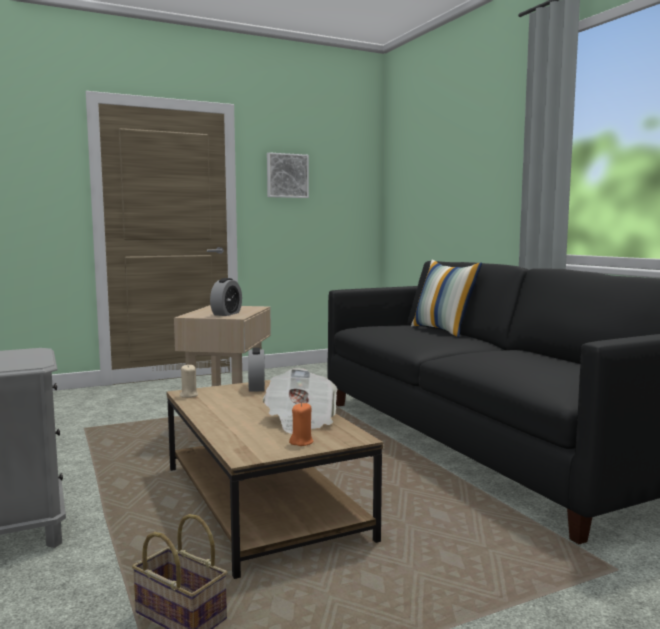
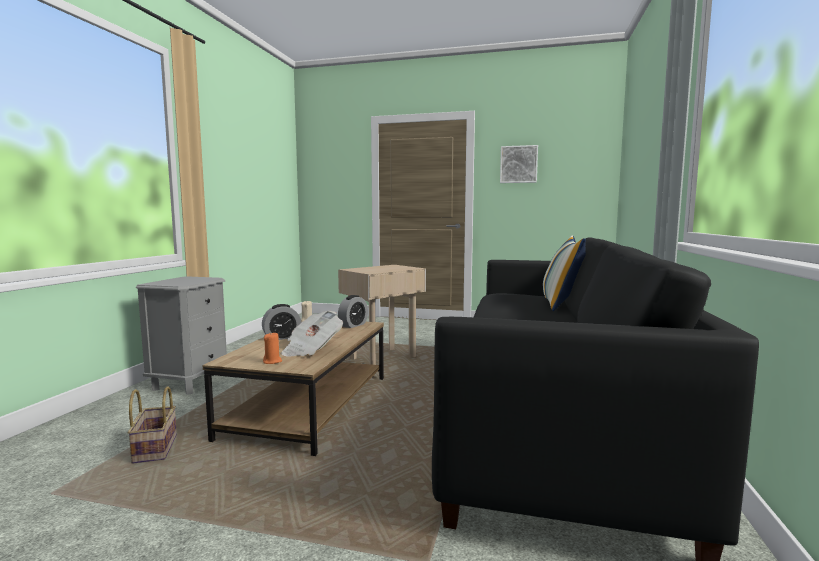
camera: 40 degrees right, 0 degrees up
alarm clock [210,278,242,316] -> alarm clock moved to [262,304,301,340]

